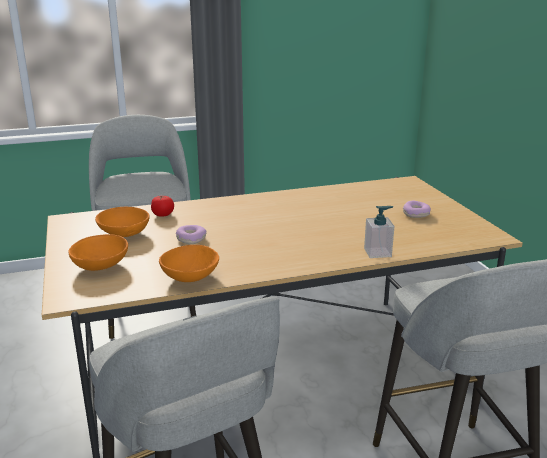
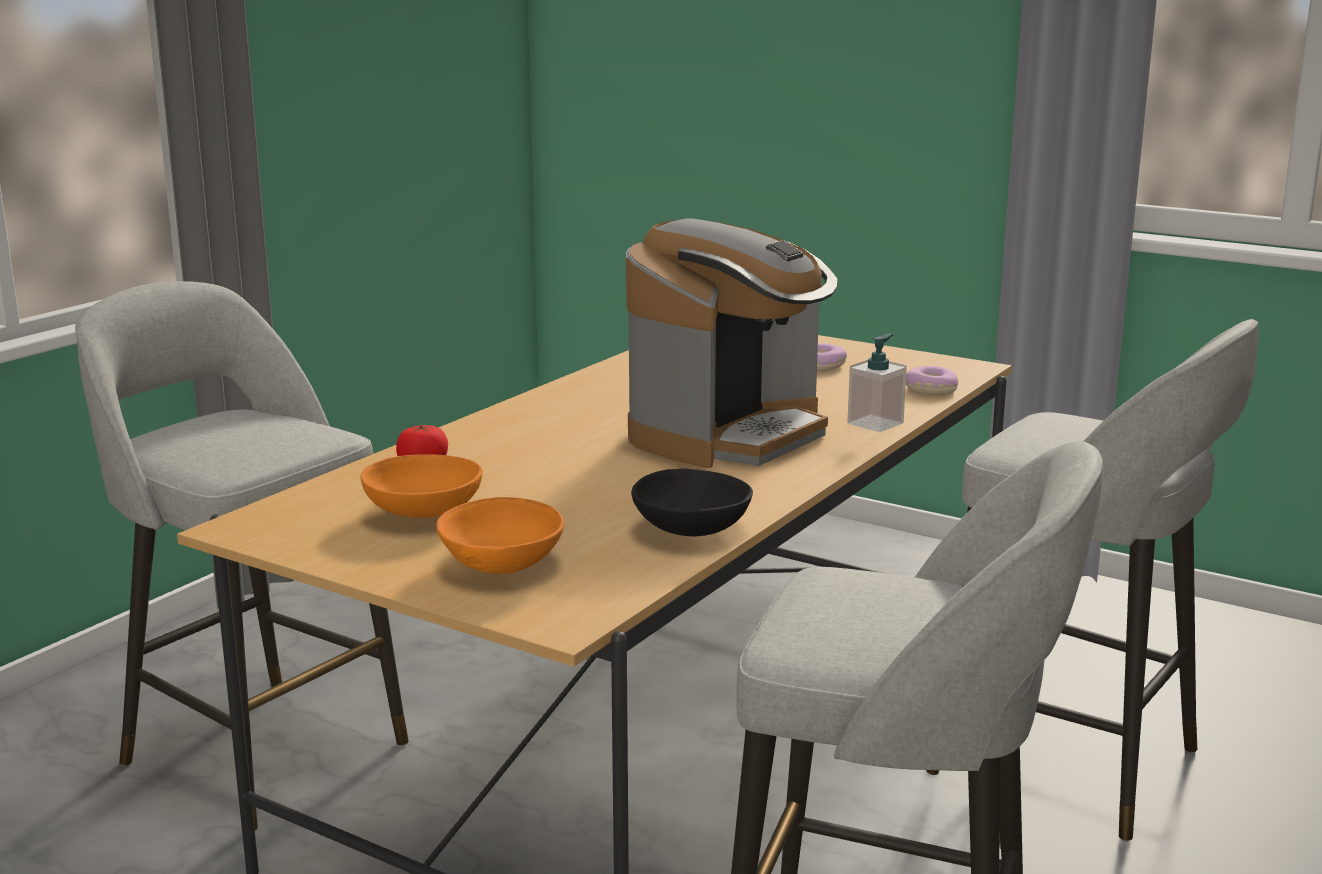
camera: 40 degrees left, 5 degrees down
orange bowl [159,245,219,282] -> black bowl [631,468,753,536]
donut [176,225,206,244] -> donut moved to [906,366,958,395]
none -> coffee machine [626,218,838,468]

